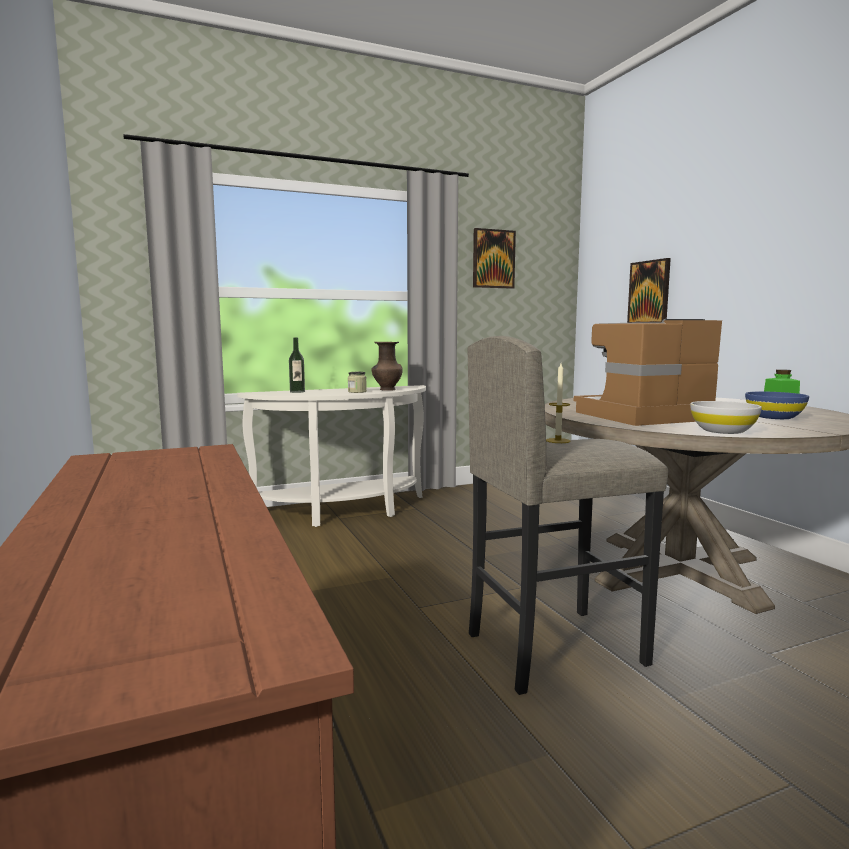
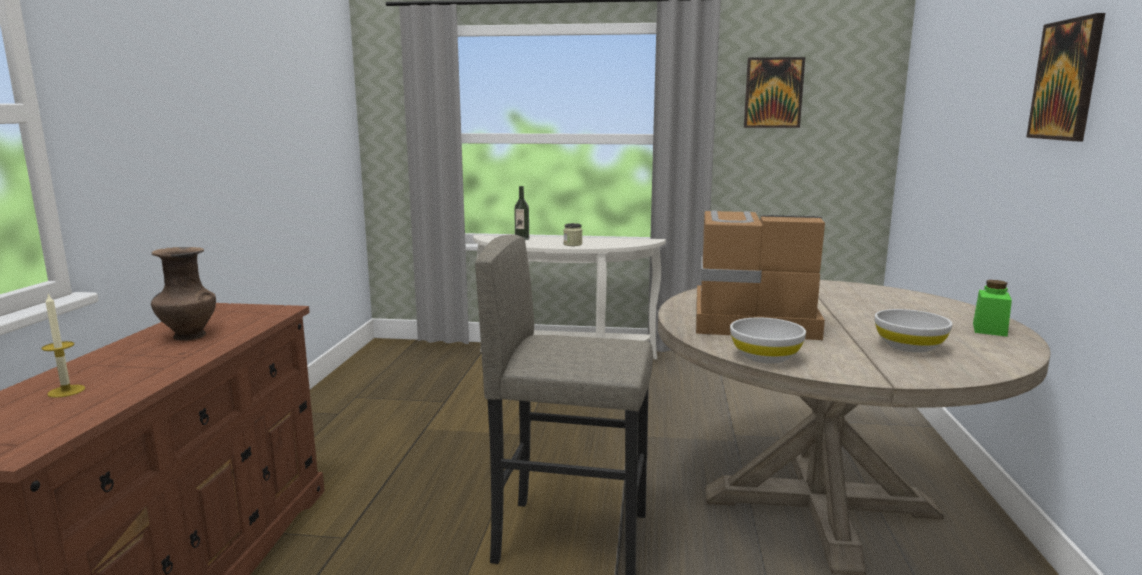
camera: 30 degrees right, 5 degrees up
brown vase [372,342,403,391] -> brown vase moved to [151,247,216,341]
candle [546,363,571,443] -> candle moved to [41,294,85,398]
picture [627,258,671,323] -> picture moved to [1026,13,1105,141]
blue bowl [745,392,809,419] -> white bowl [875,309,953,353]

